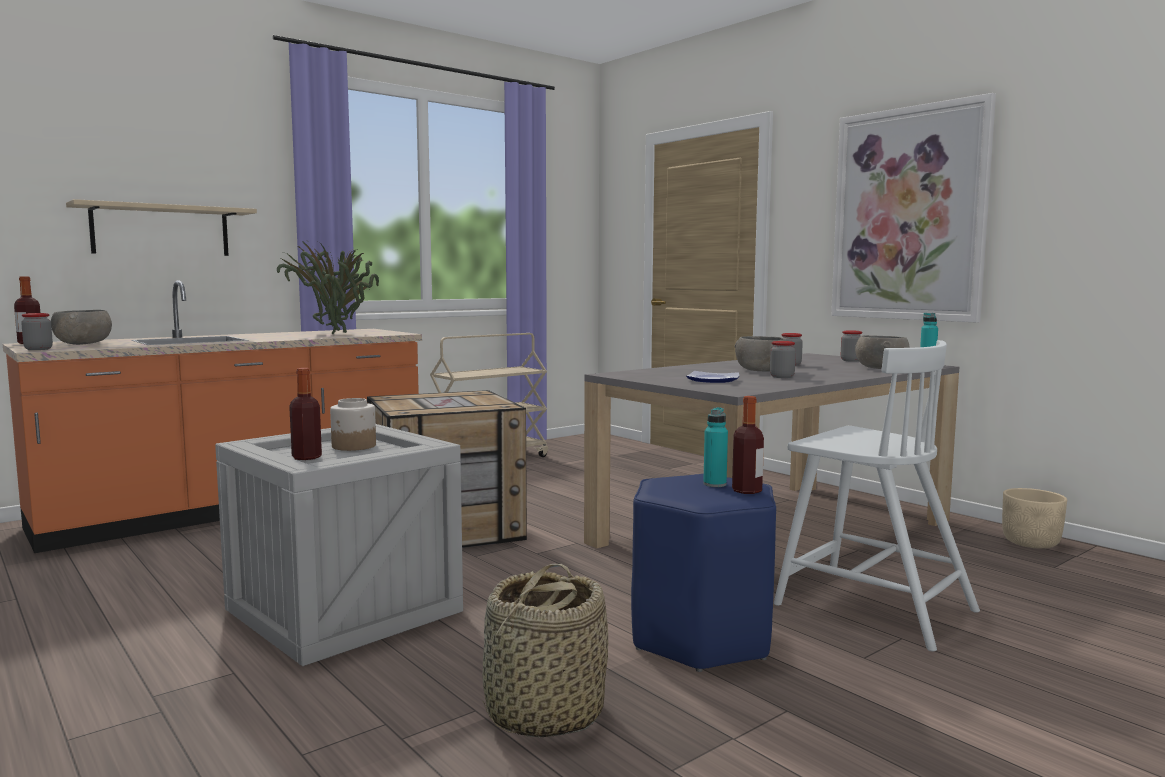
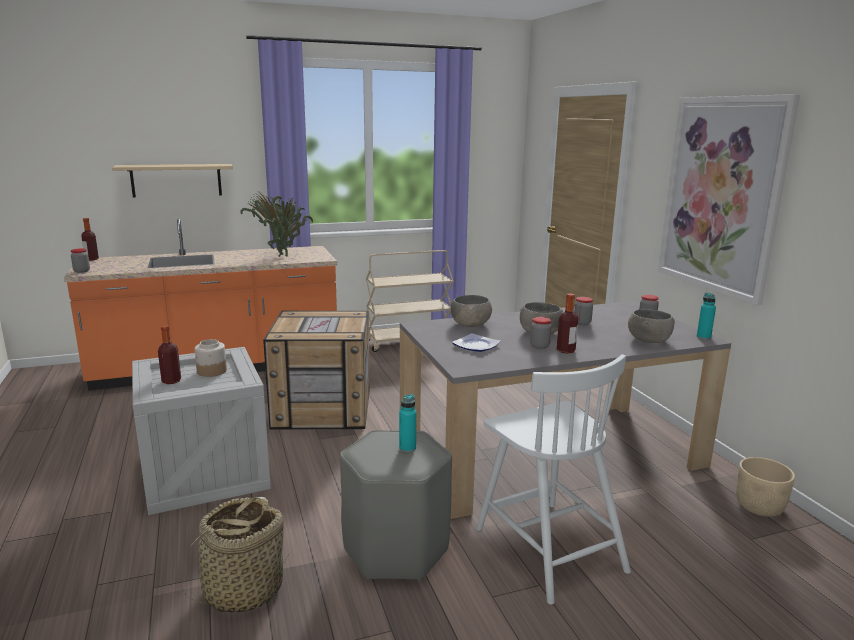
camera: 20 degrees right, 10 degrees up
grey bowl [51,310,112,345] -> grey bowl moved to [450,295,492,327]
blue stool [631,474,776,672] -> grey stool [340,430,452,581]
bottle [732,396,764,494] -> bottle moved to [557,294,578,354]

